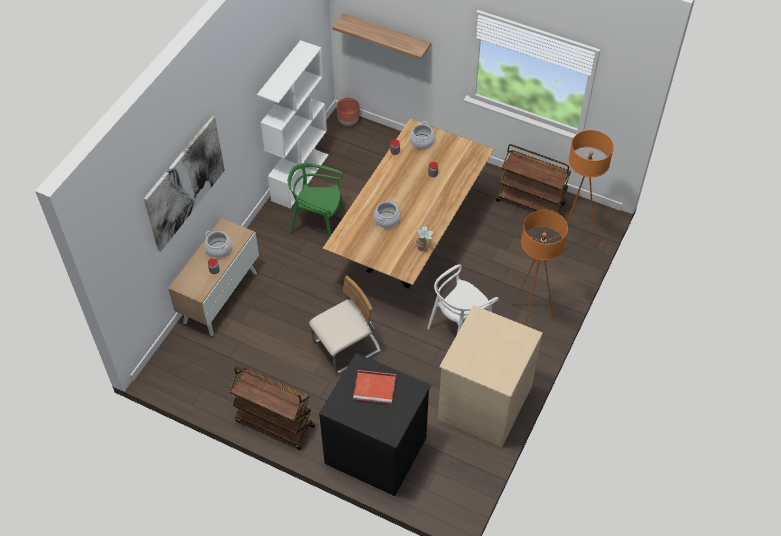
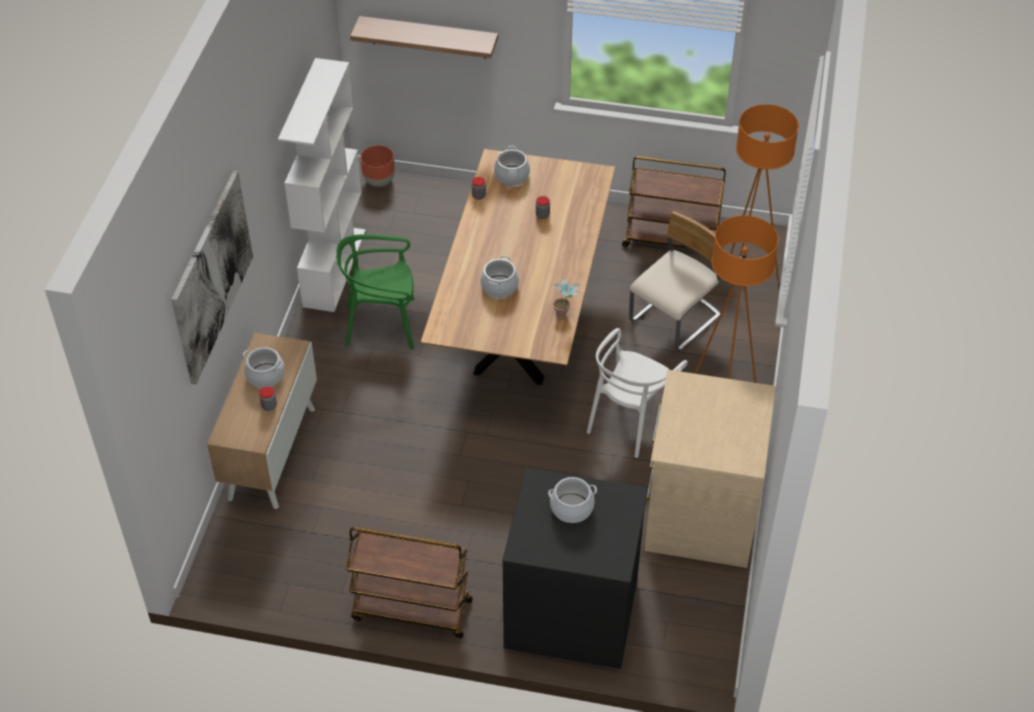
camera: 15 degrees left, 5 degrees down
beige chair [309,276,381,374] -> beige chair moved to [629,211,724,351]
red tray [353,370,396,404] -> cooking pot [548,477,597,523]

